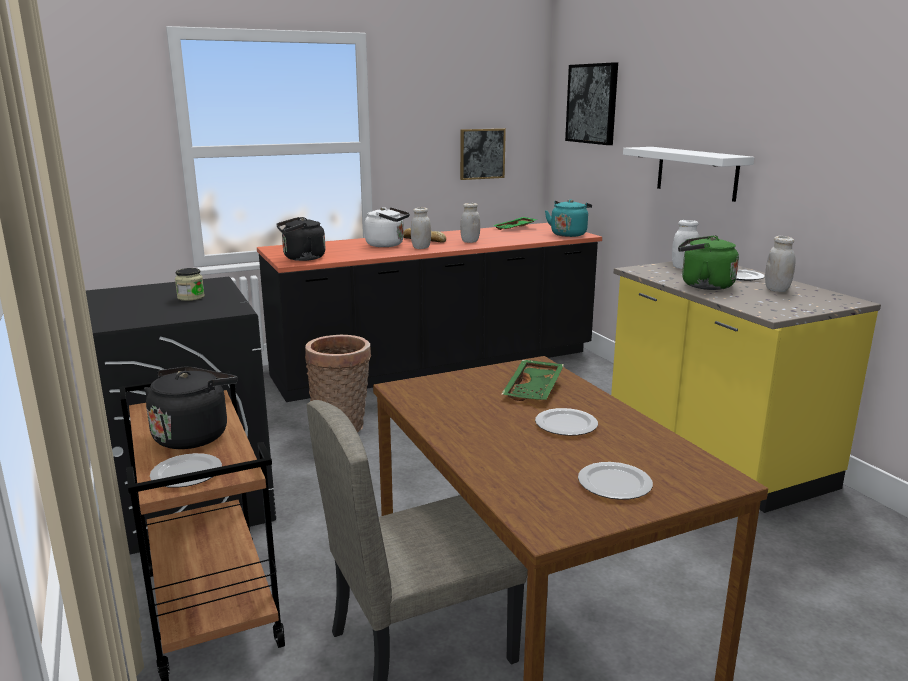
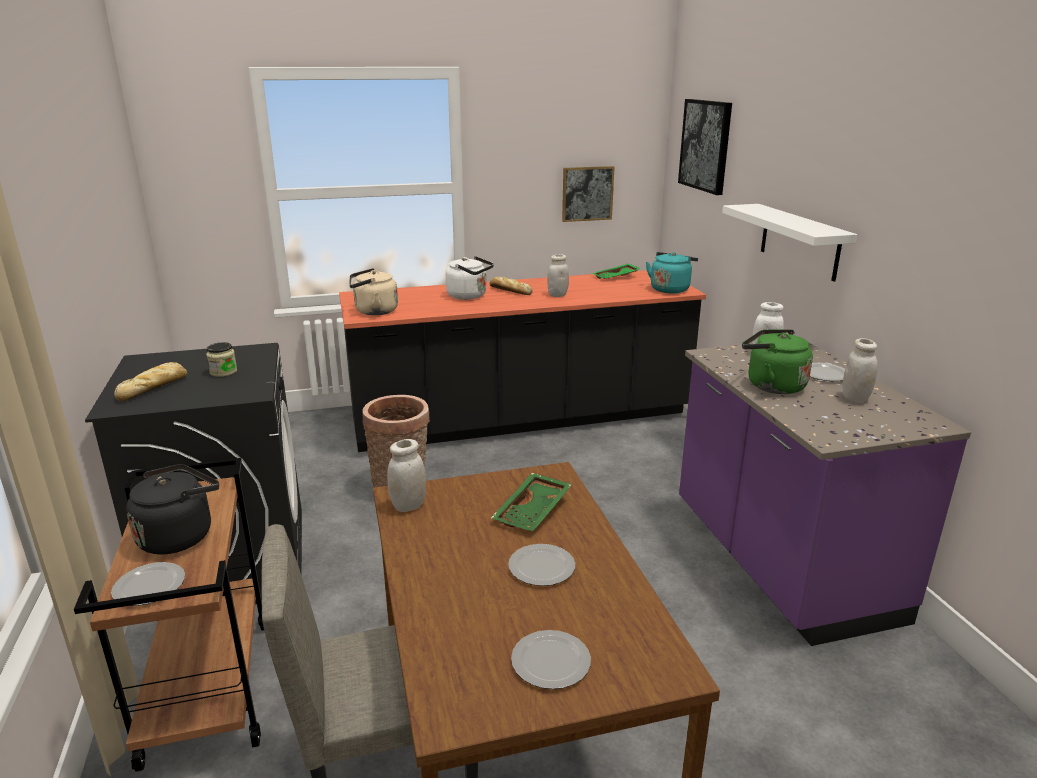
camera: 10 degrees right, 5 degrees up
black kettle [276,217,326,261] -> beige kettle [349,268,398,315]
white jar [411,207,431,249] -> white jar moved to [387,439,426,512]
yellow counter [611,261,881,513] -> purple counter [679,342,971,646]
none -> bread [114,362,187,402]

